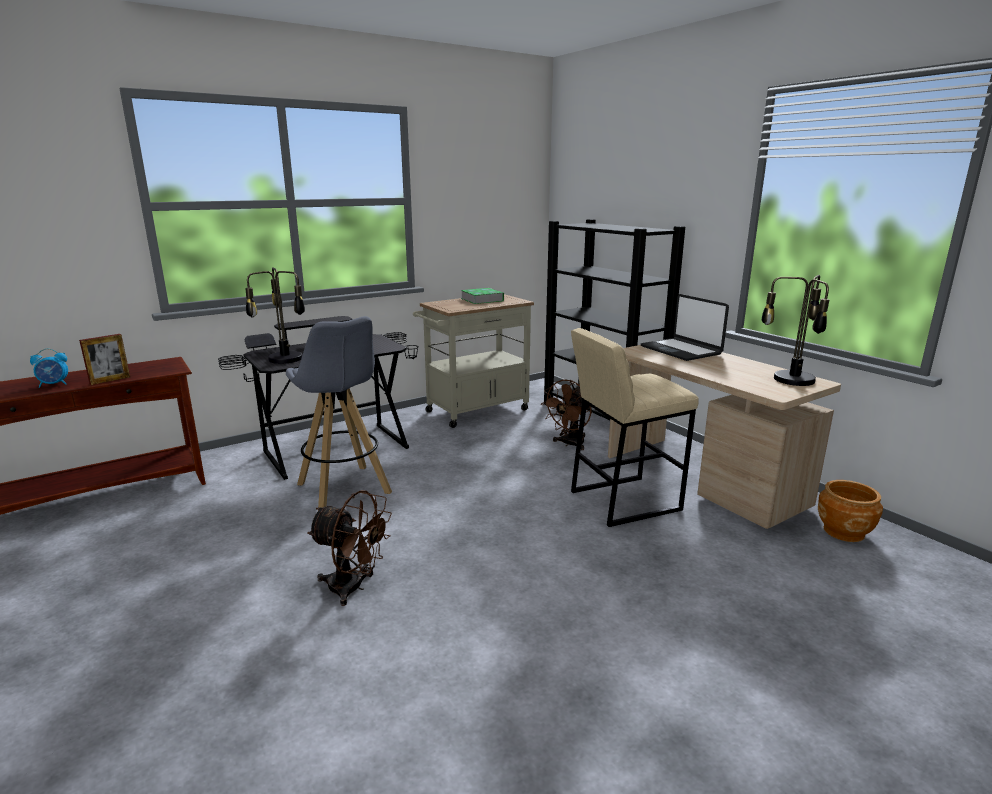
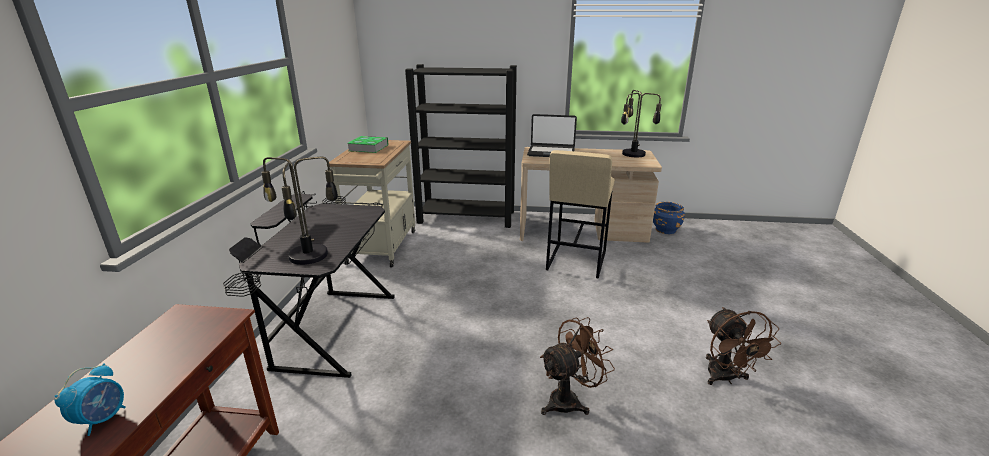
camera: 50 degrees left, 5 degrees up
picture frame [79,334,130,385] -> none
grey stool [286,316,392,508] -> none
brown fan [541,379,592,450] -> brown fan moved to [706,307,781,385]
brown planter [818,480,883,542] -> blue planter [653,202,685,234]

